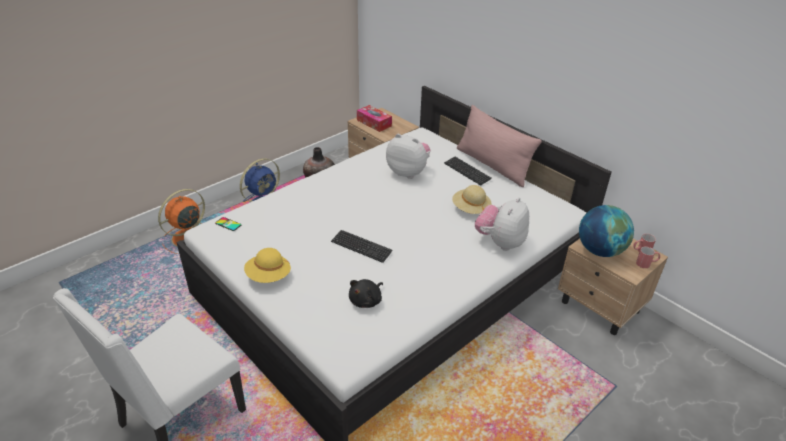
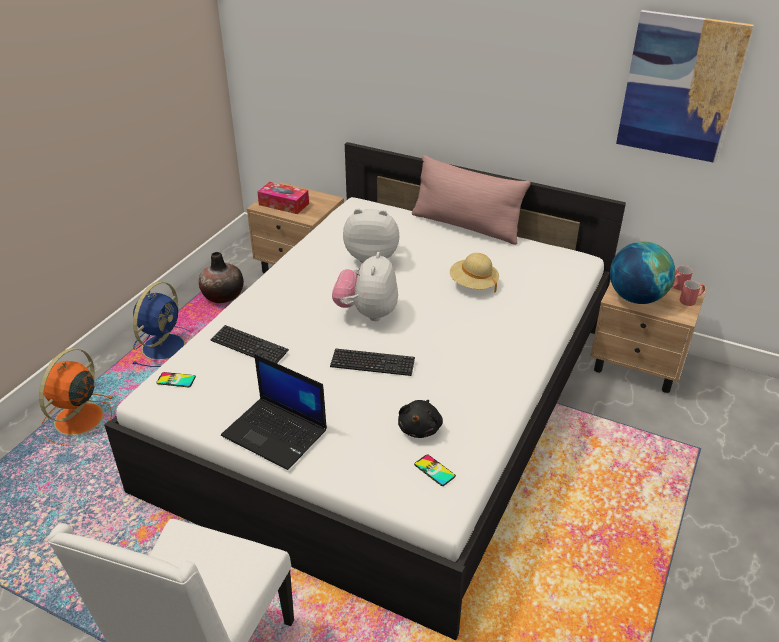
camera: 20 degrees left, 0 degrees up
yellow hat [244,248,291,283] -> laptop [221,354,327,470]
keyboard [444,157,492,186] -> keyboard moved to [210,325,289,363]
plush toy [475,197,529,251] -> plush toy moved to [332,252,398,321]
none -> phone [414,454,456,486]
none -> picture [616,10,754,163]

